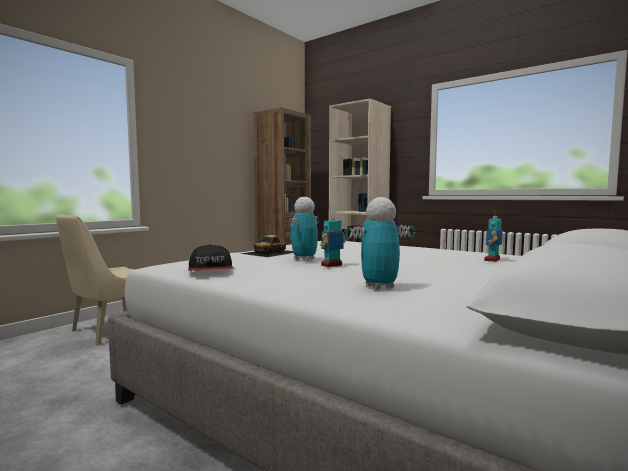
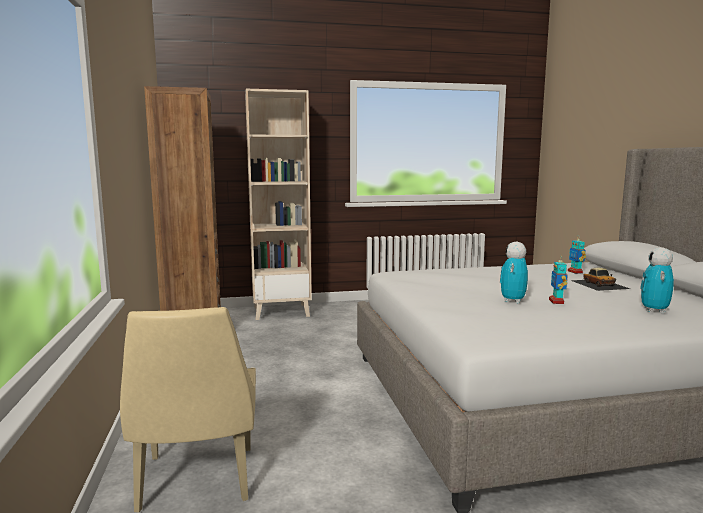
camera: 50 degrees left, 5 degrees up
cap [188,244,233,271] -> none
toy car [241,235,293,257] -> toy car moved to [570,268,630,291]
toy robot [289,197,319,261] -> toy robot turned 45 degrees clockwise [500,242,528,303]

